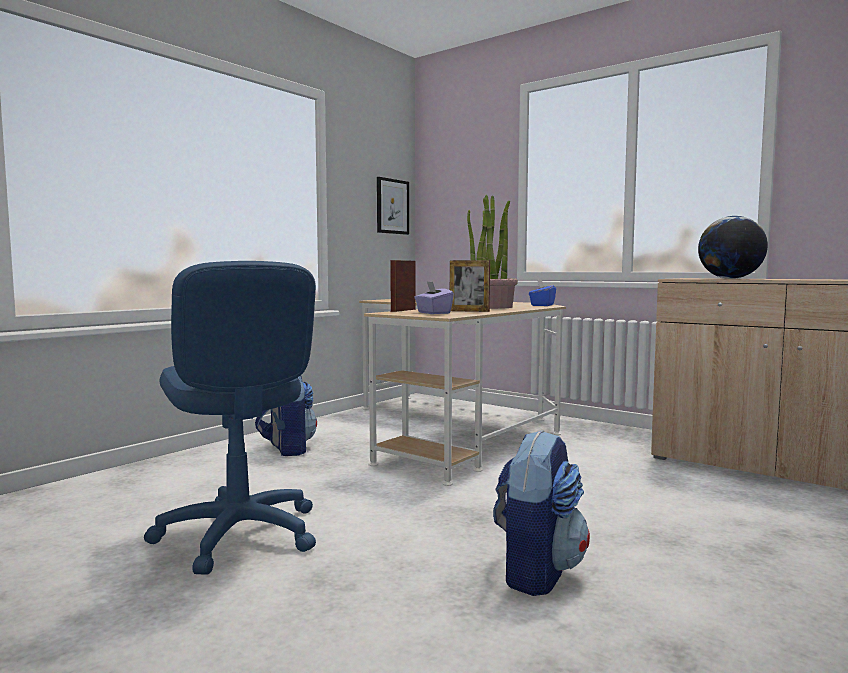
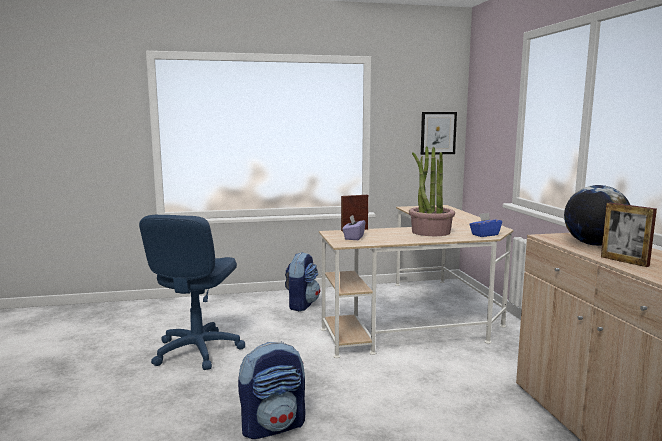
camera: 40 degrees right, 5 degrees up
picture frame [450,260,490,312] -> picture frame moved to [601,202,657,267]

